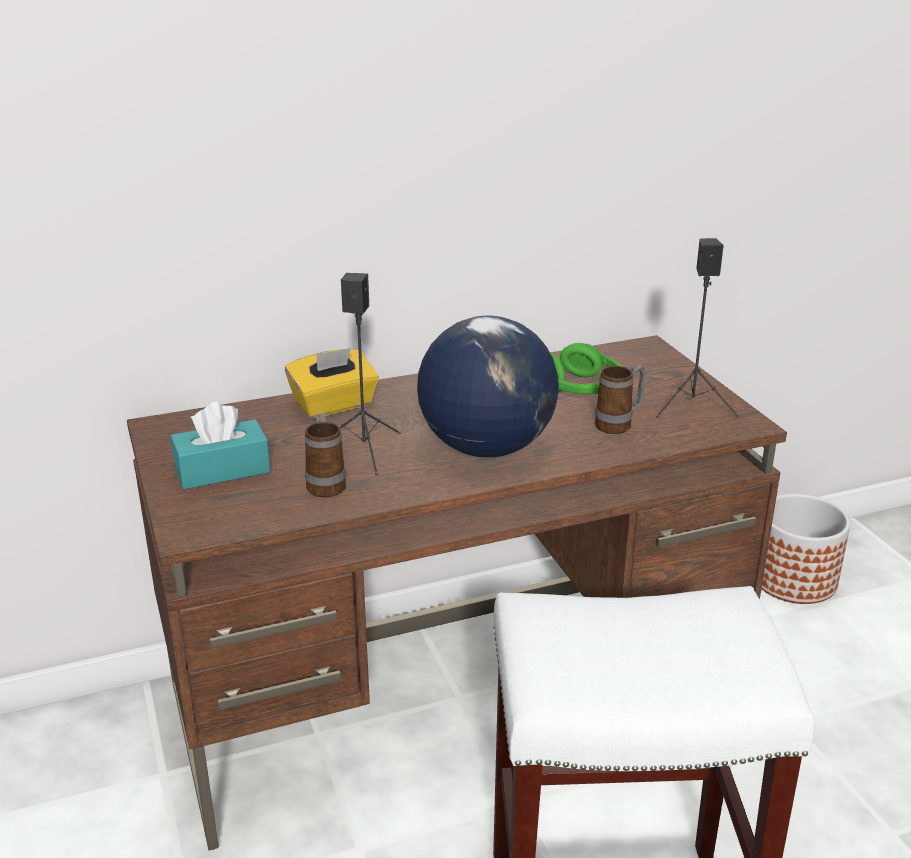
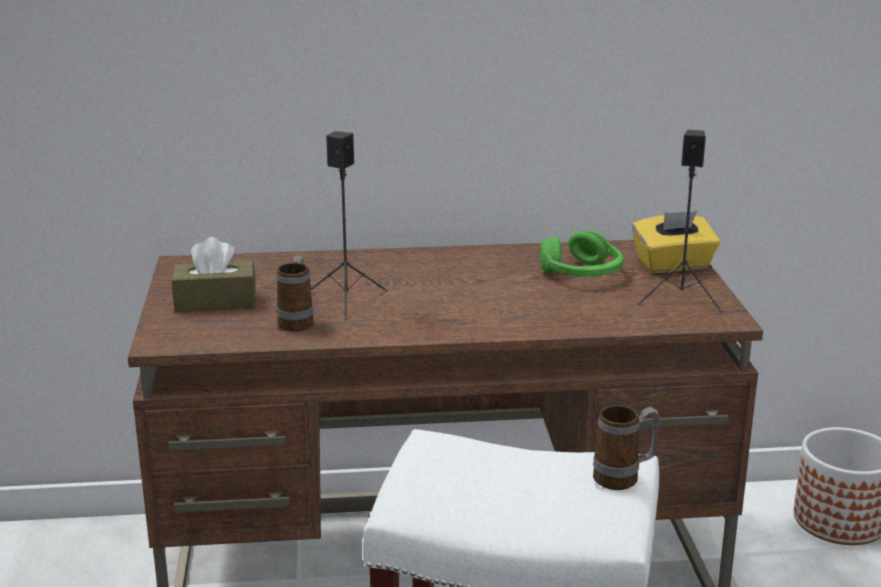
camera: 15 degrees right, 5 degrees down
turquoise tissue box [170,402,270,490] -> brown tissue box [172,237,256,312]
yellow tissue box [285,348,379,418] -> yellow tissue box moved to [632,211,720,273]
globe [417,316,559,457] -> none
mug [595,364,646,434] -> mug moved to [593,405,660,490]

